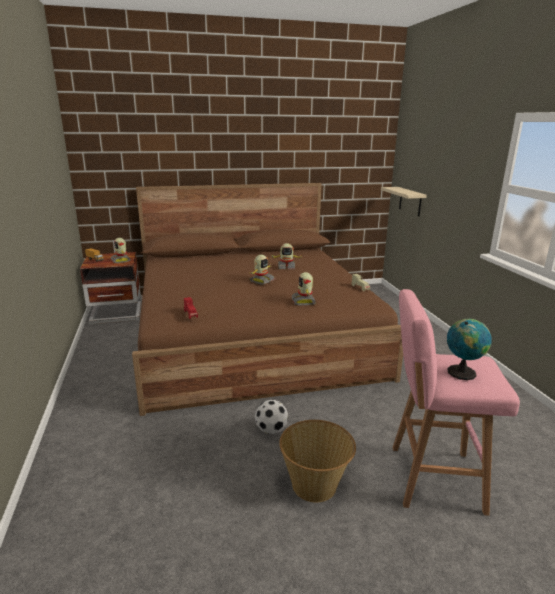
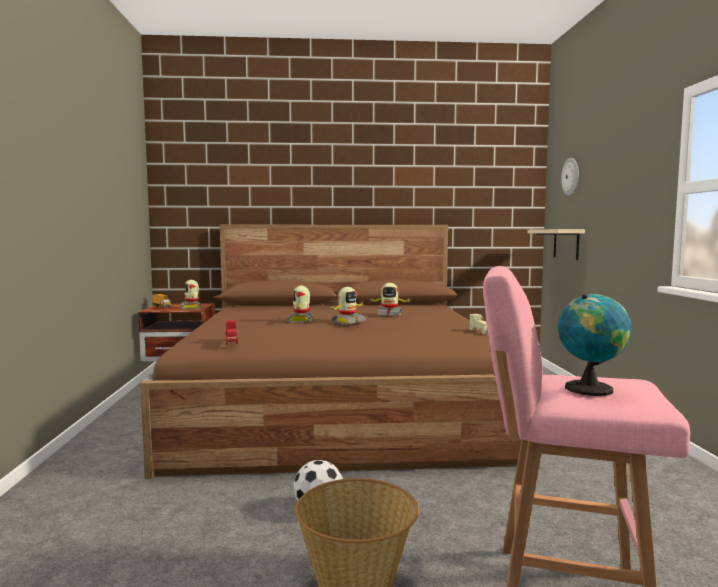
camera: 10 degrees right, 15 degrees down
toy robot [291,272,316,305] -> toy robot moved to [286,286,314,323]
none -> wall clock [561,158,579,196]

